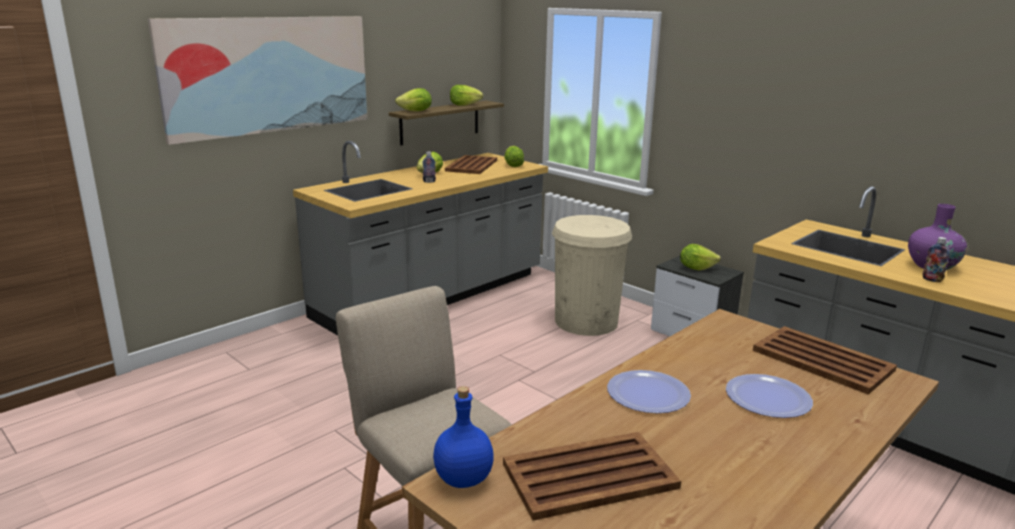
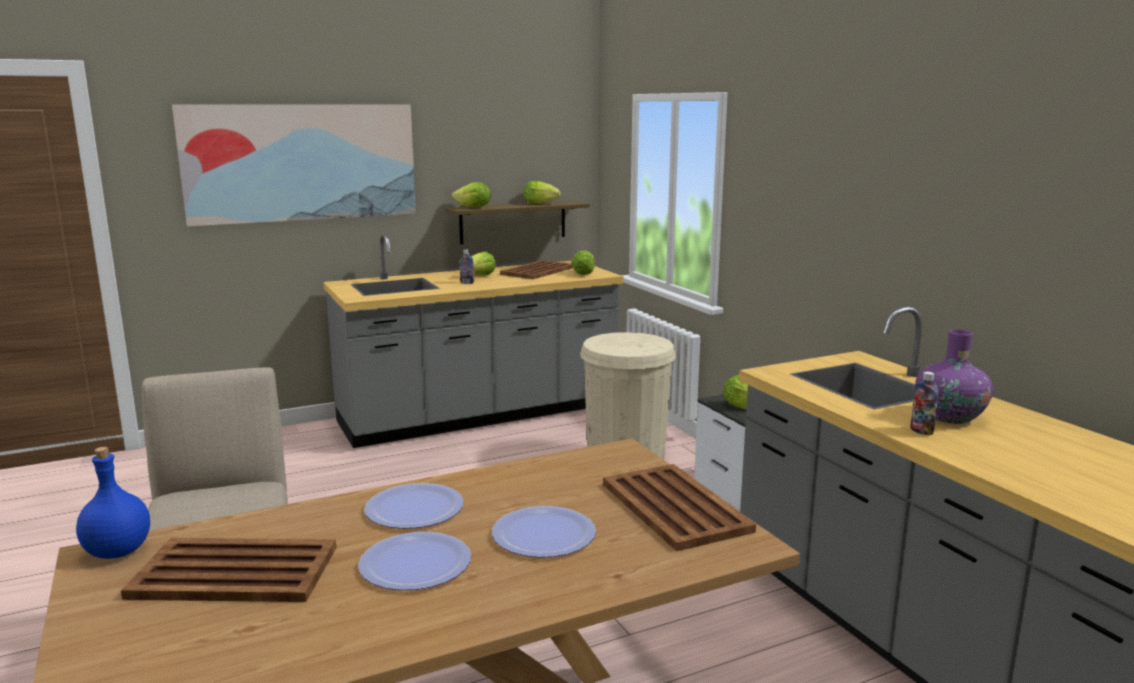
camera: 20 degrees right, 5 degrees down
none -> plate [358,532,471,590]

